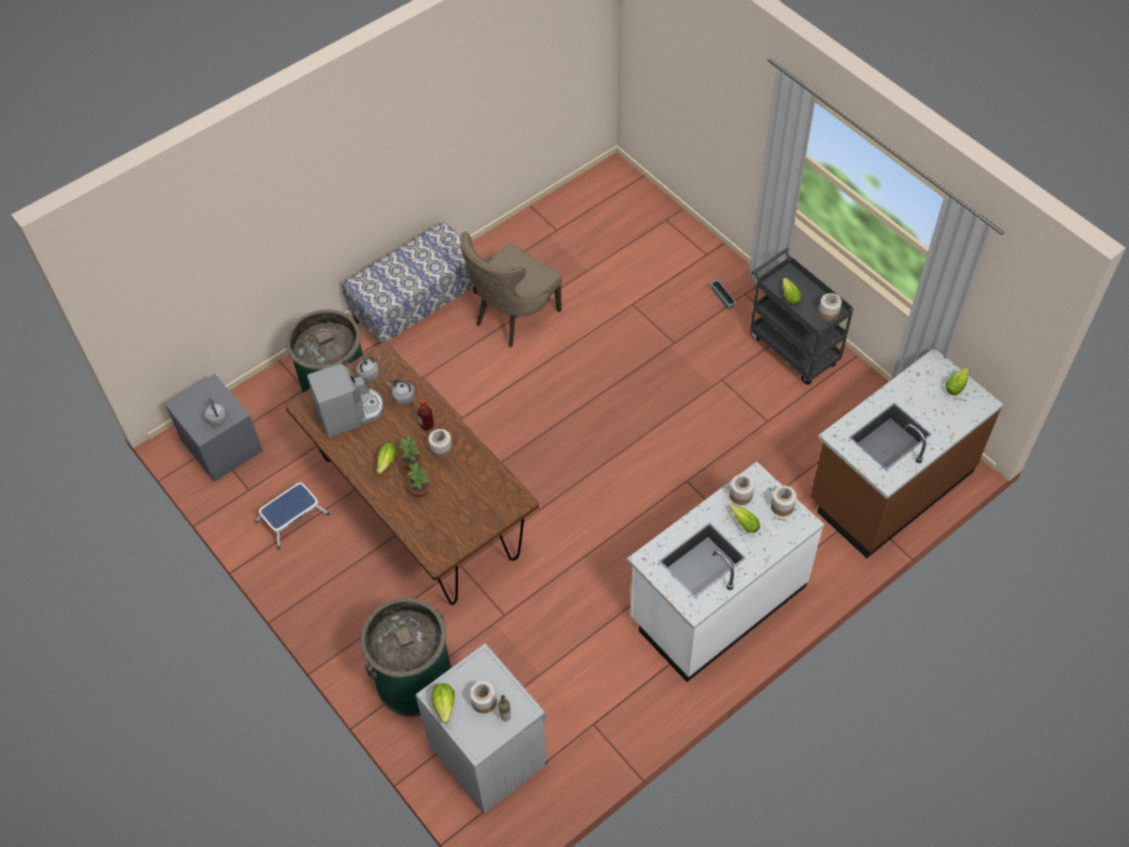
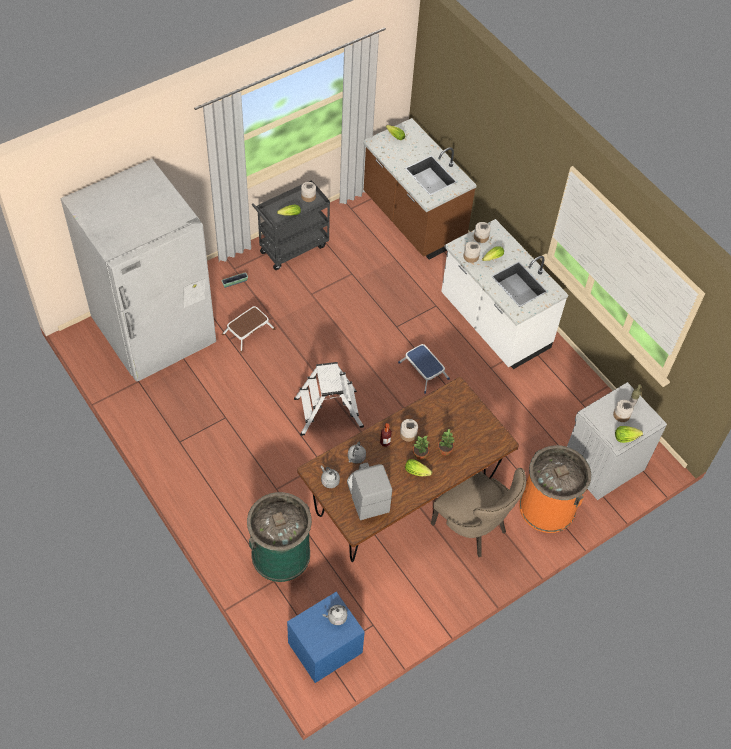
camera: 90 degrees left, 0 degrees up
grey nightstand [165,374,263,482] -> blue nightstand [287,592,365,683]
blue step ladder [255,483,330,550] -> blue step ladder moved to [398,344,450,394]
bench [342,222,478,344] -> none
green trash can [360,598,452,717] -> orange trash can [519,445,591,533]
beige chair [461,232,562,347] -> beige chair moved to [431,468,526,557]
none -> white fridge [60,159,216,382]
none -> brown step ladder [222,306,275,353]
none -> white step ladder [294,362,364,436]

